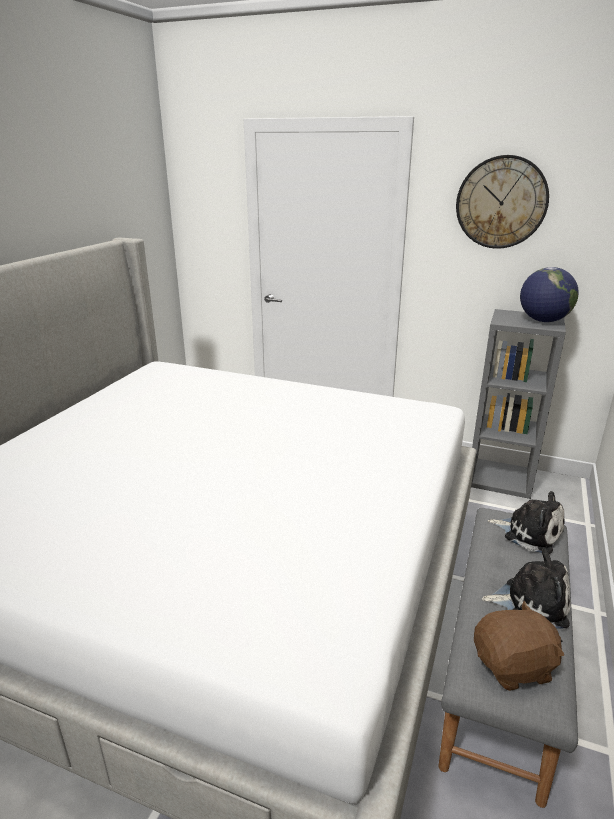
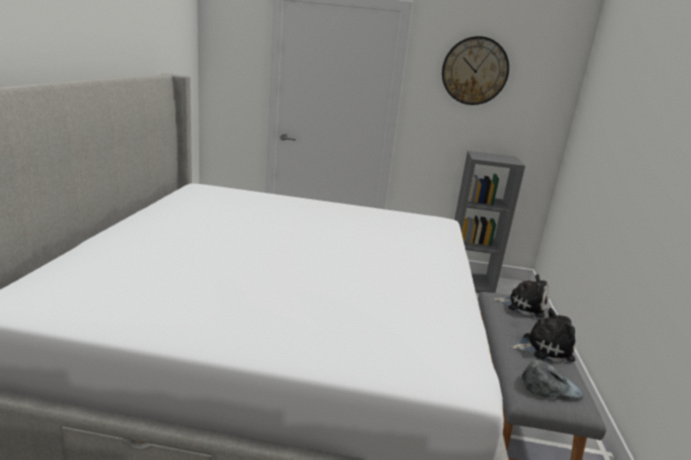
camera: 15 degrees left, 5 degrees down
brown plush toy [474,601,564,691] -> grey cap [522,360,584,399]
globe [520,267,579,322] -> none

